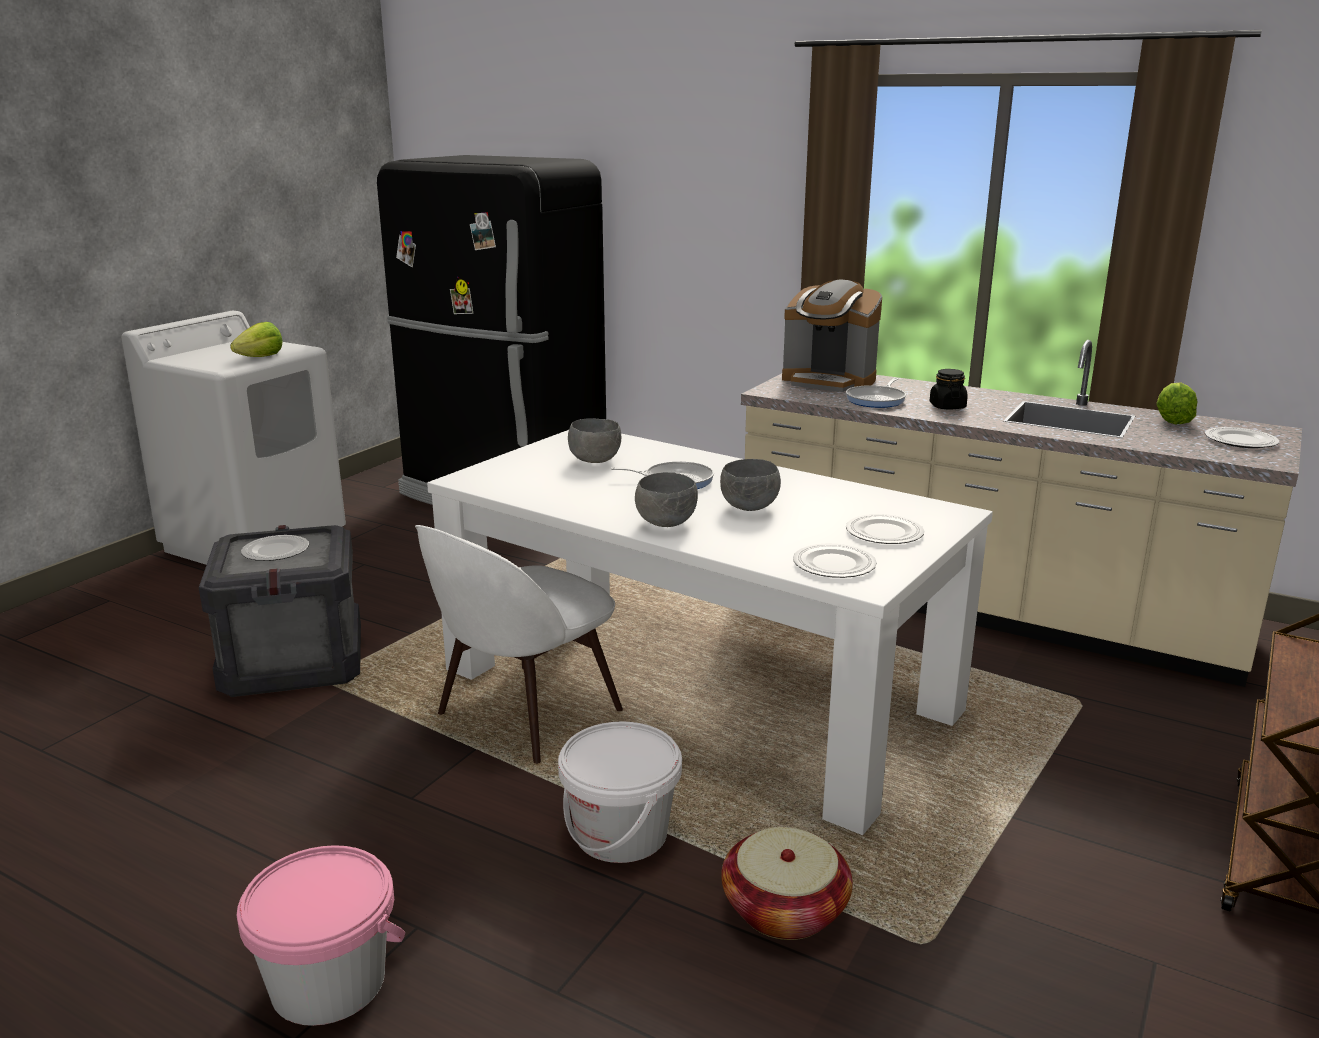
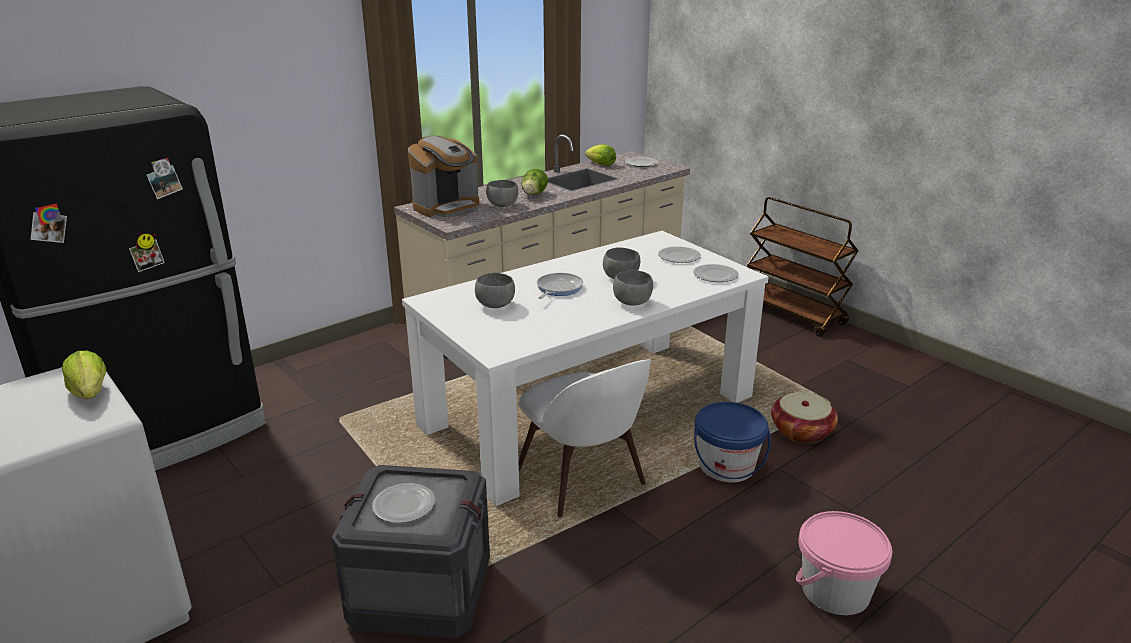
camera: 70 degrees left, 5 degrees up
white bucket [558,721,682,863] -> blue bucket [694,402,771,483]
frying pan [846,378,906,408] -> grey bowl [486,180,518,207]
black jar [930,369,968,410] -> lettuce [522,169,548,195]

